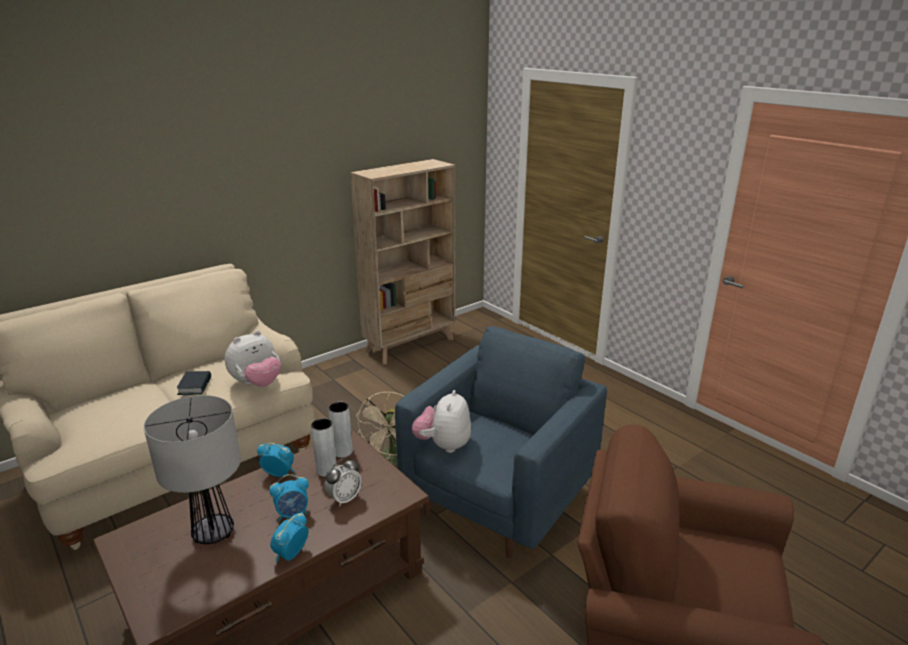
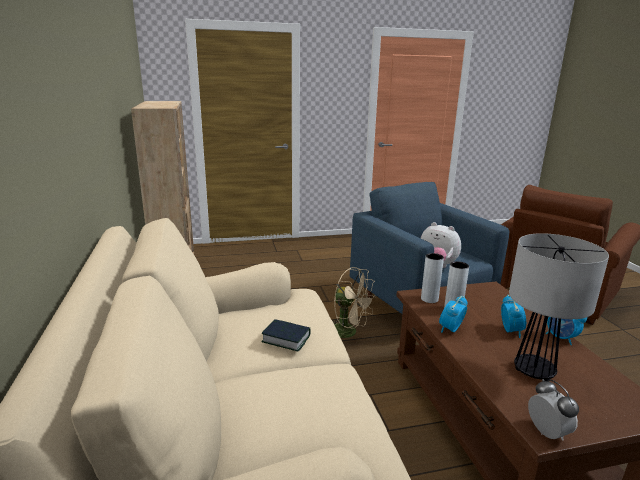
camera: 65 degrees left, 5 degrees down
plush toy [225,331,281,387] -> none
alarm clock [324,458,362,507] -> alarm clock moved to [528,379,579,441]

